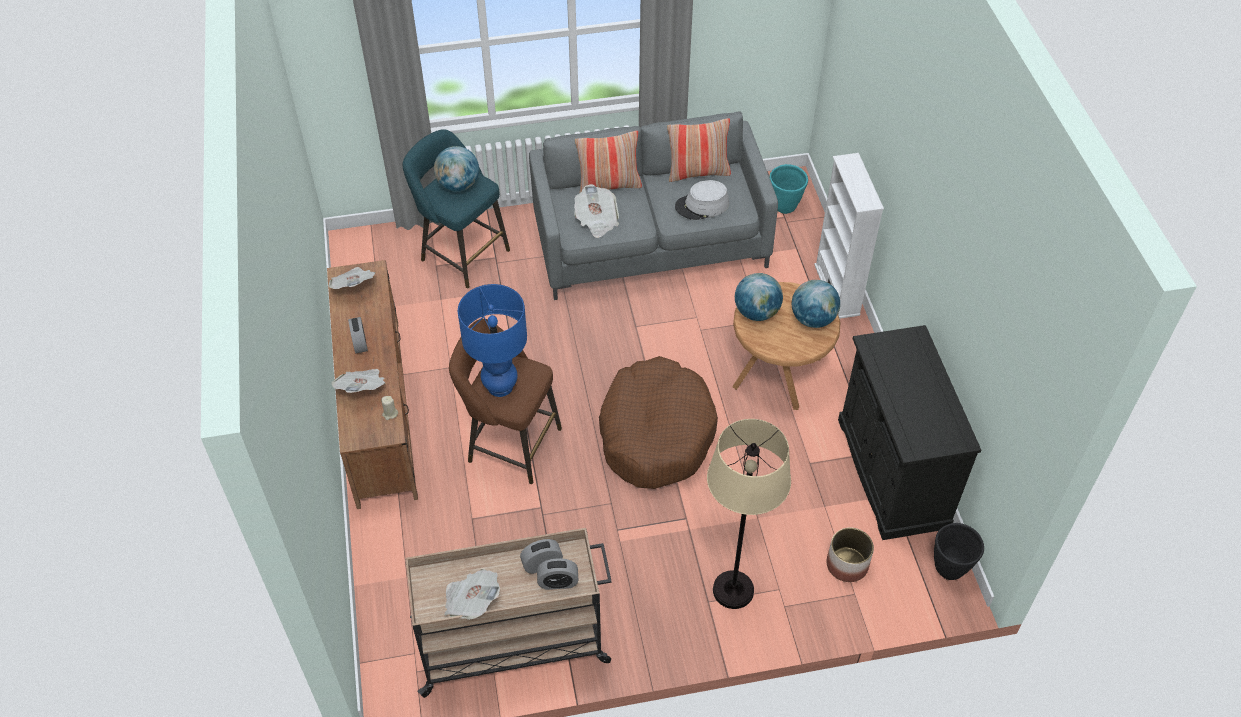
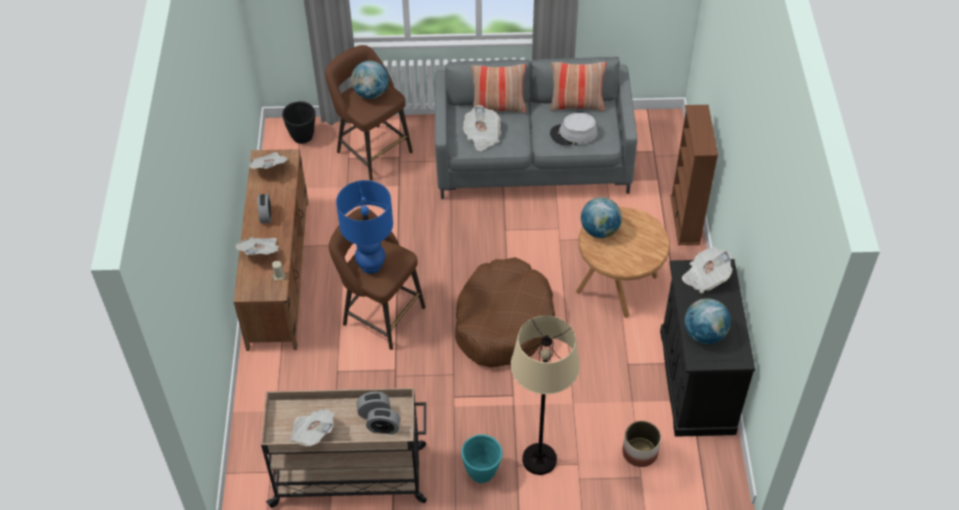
camera: 10 degrees right, 0 degrees up
turquoise stool [402,129,510,288] -> brown stool [325,45,413,180]
turquoise planter [769,164,808,214] -> turquoise planter moved to [461,434,502,483]
globe [792,280,840,328] -> globe moved to [685,298,731,344]
white bookcase [814,153,884,319] -> brown bookcase [670,105,718,245]
black planter [934,523,984,580] -> black planter moved to [282,101,315,144]
none -> newspaper [682,247,732,293]

